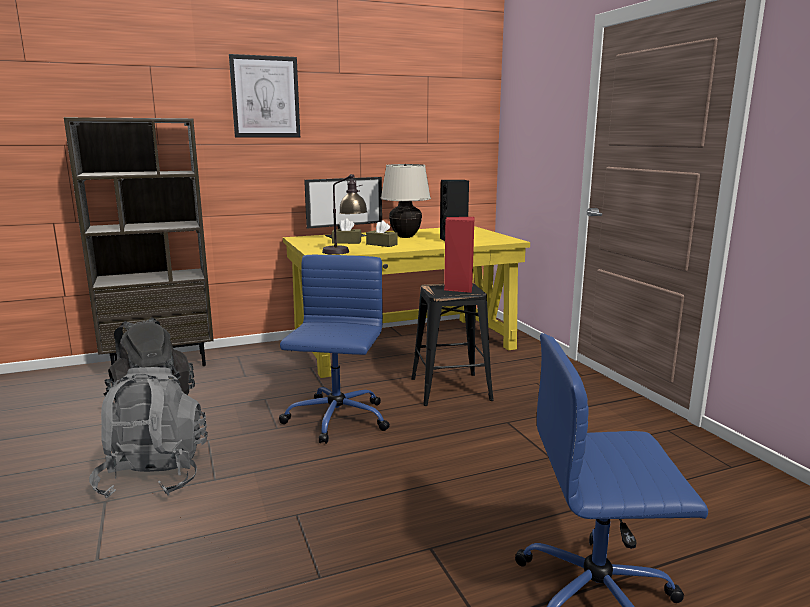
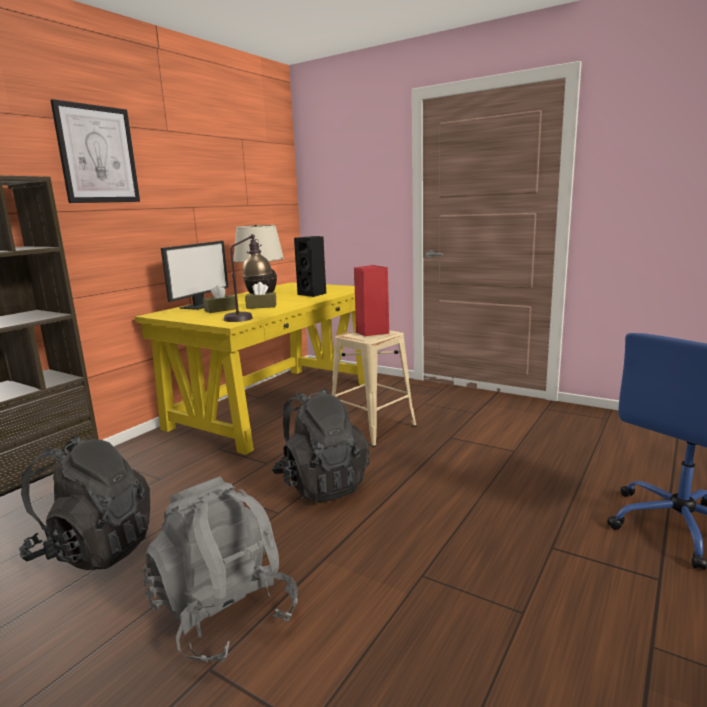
camera: 35 degrees left, 0 degrees up
blue office chair [279,255,390,444] -> black backpack [272,388,370,503]
black stool [411,283,494,406] -> beige stool [332,330,416,447]

